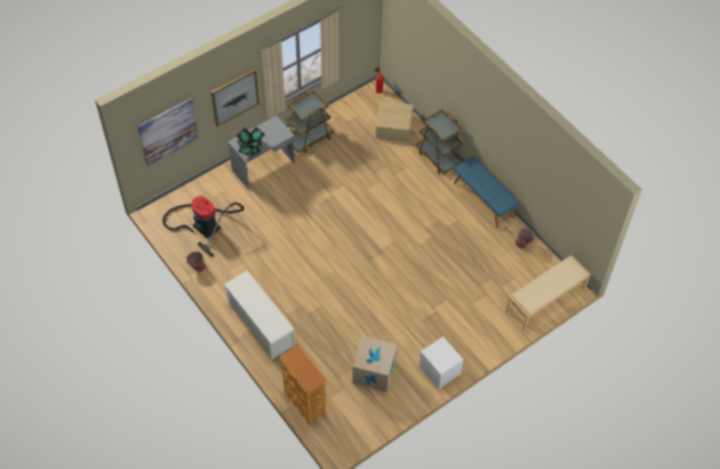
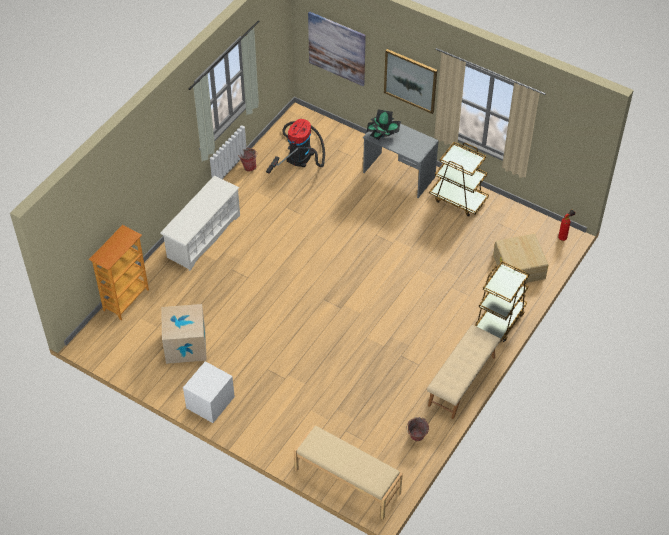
camera: 70 degrees right, 5 degrees down
blue bench [453,156,520,228] -> beige bench [427,325,501,419]

